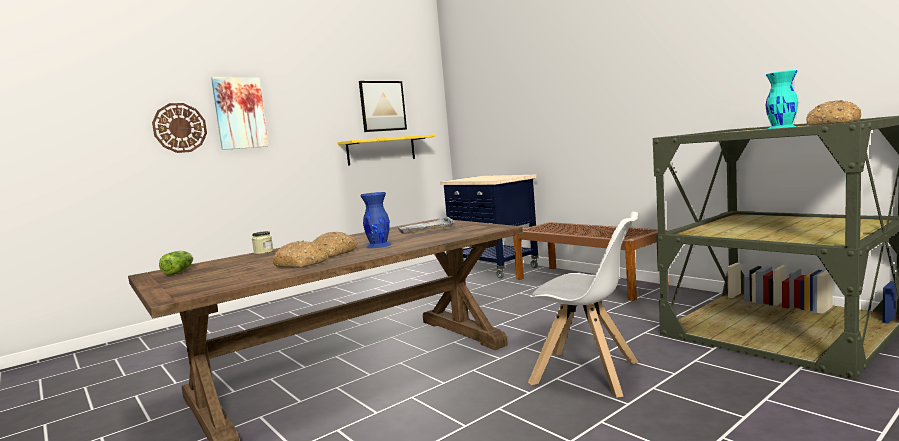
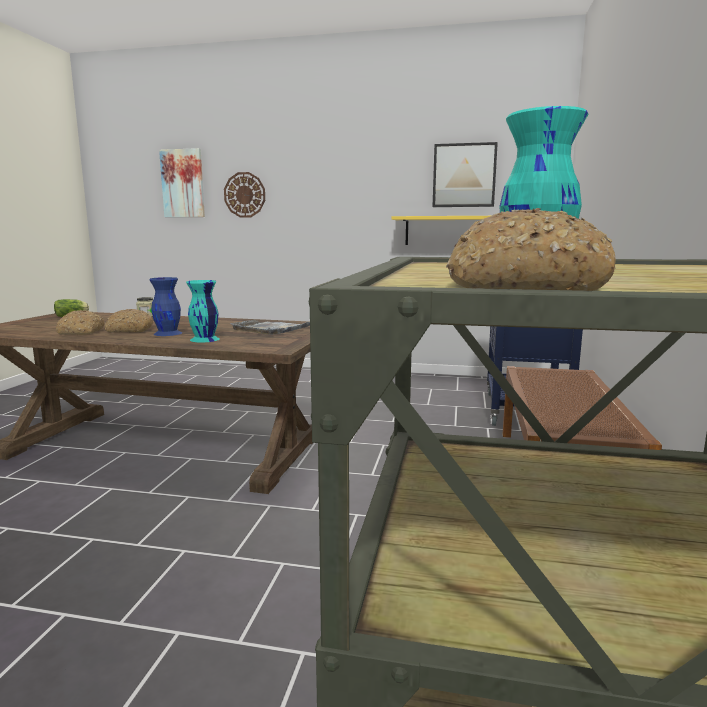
camera: 50 degrees right, 5 degrees up
picture [211,77,269,150] -> picture moved to [159,148,205,217]
chair [528,211,639,398] -> none
none -> turquoise vase [186,280,220,342]

